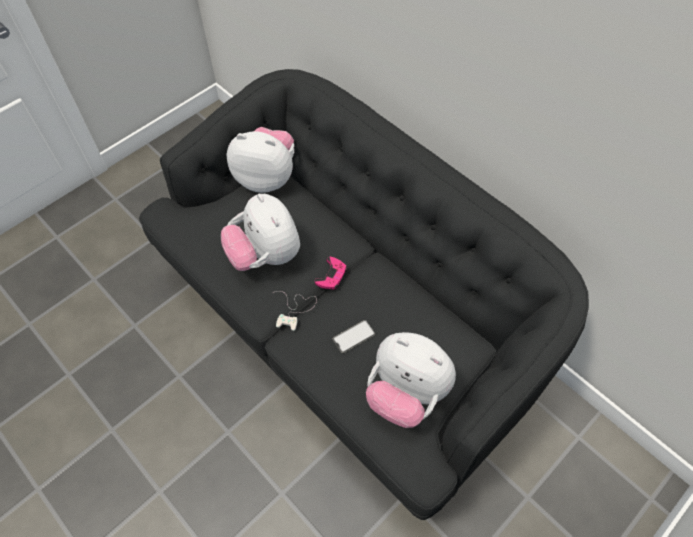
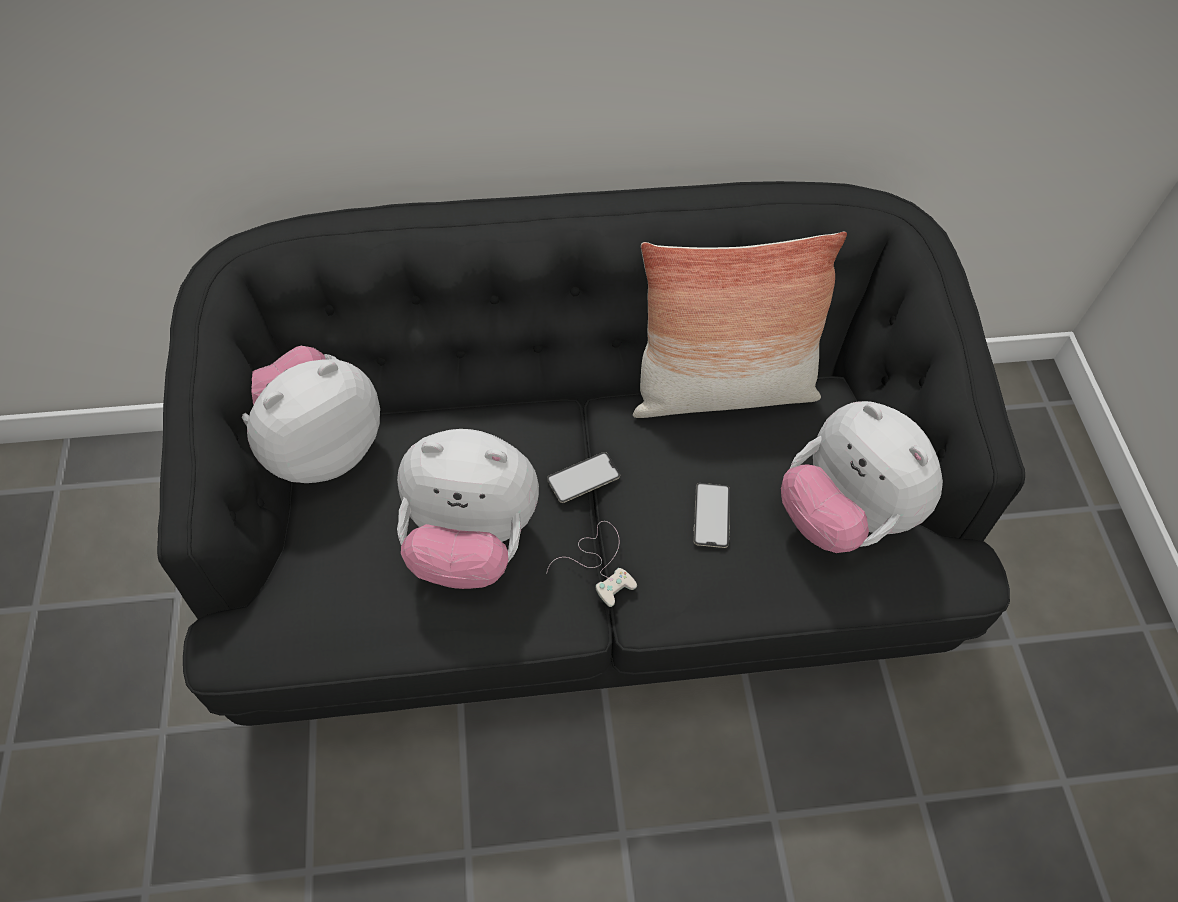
camera: 55 degrees left, 0 degrees up
pink game controller [315,257,347,290] -> phone [547,452,620,503]
plush toy [366,332,456,428] -> plush toy turned 75 degrees clockwise [781,401,943,553]
none -> pillow [633,232,847,418]

